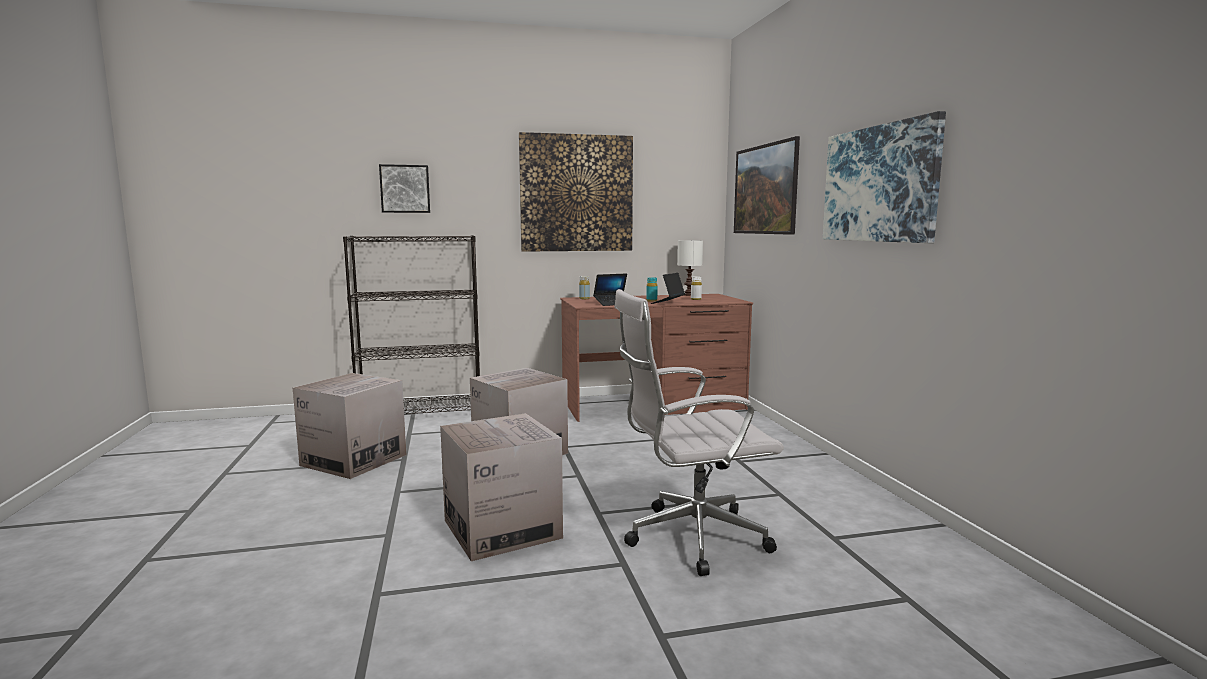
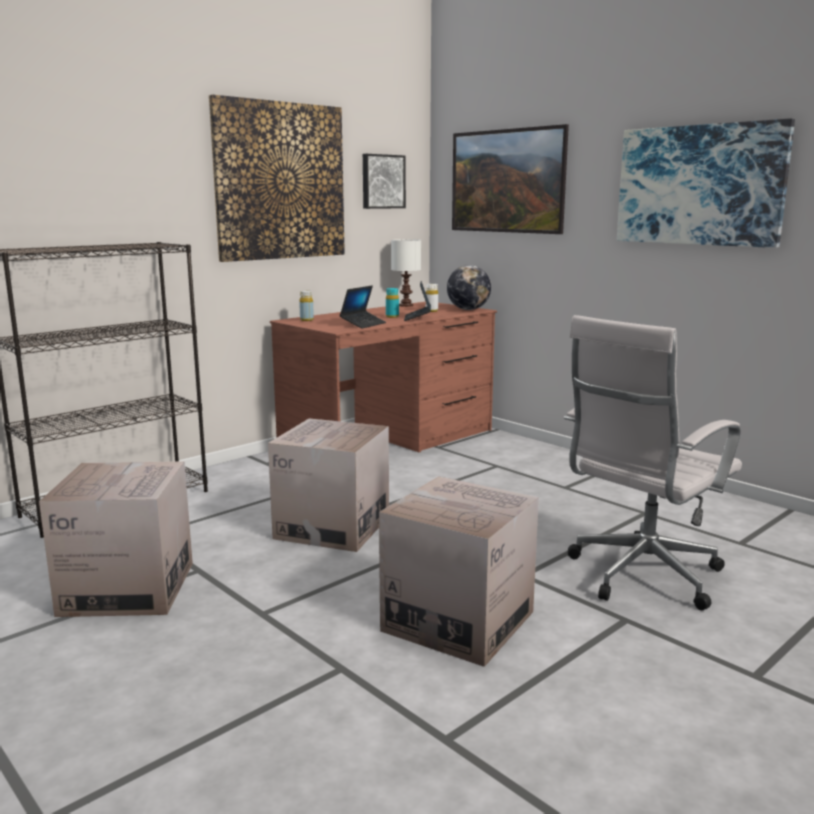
camera: 30 degrees left, 5 degrees up
picture [379,164,430,213] -> picture moved to [363,154,406,209]
none -> globe [447,265,491,310]

